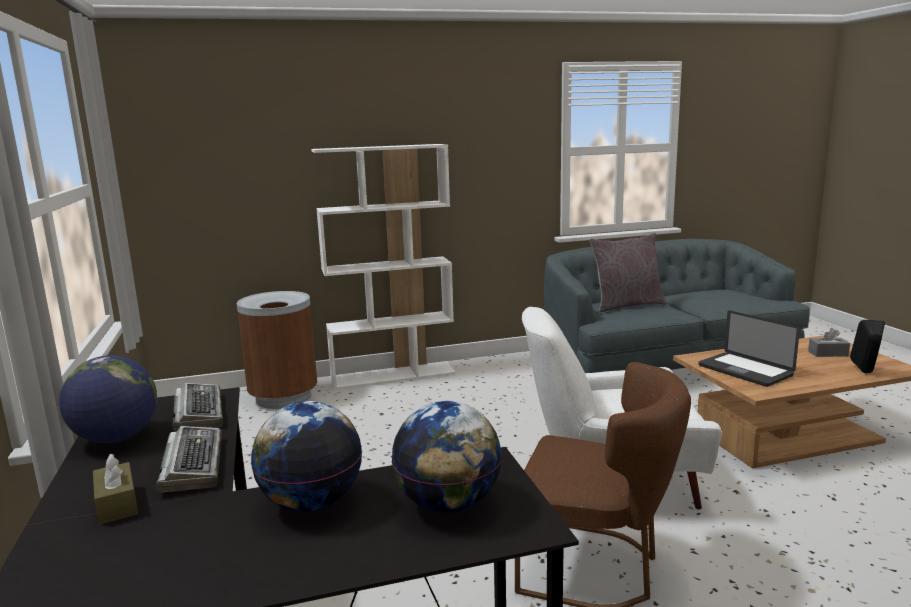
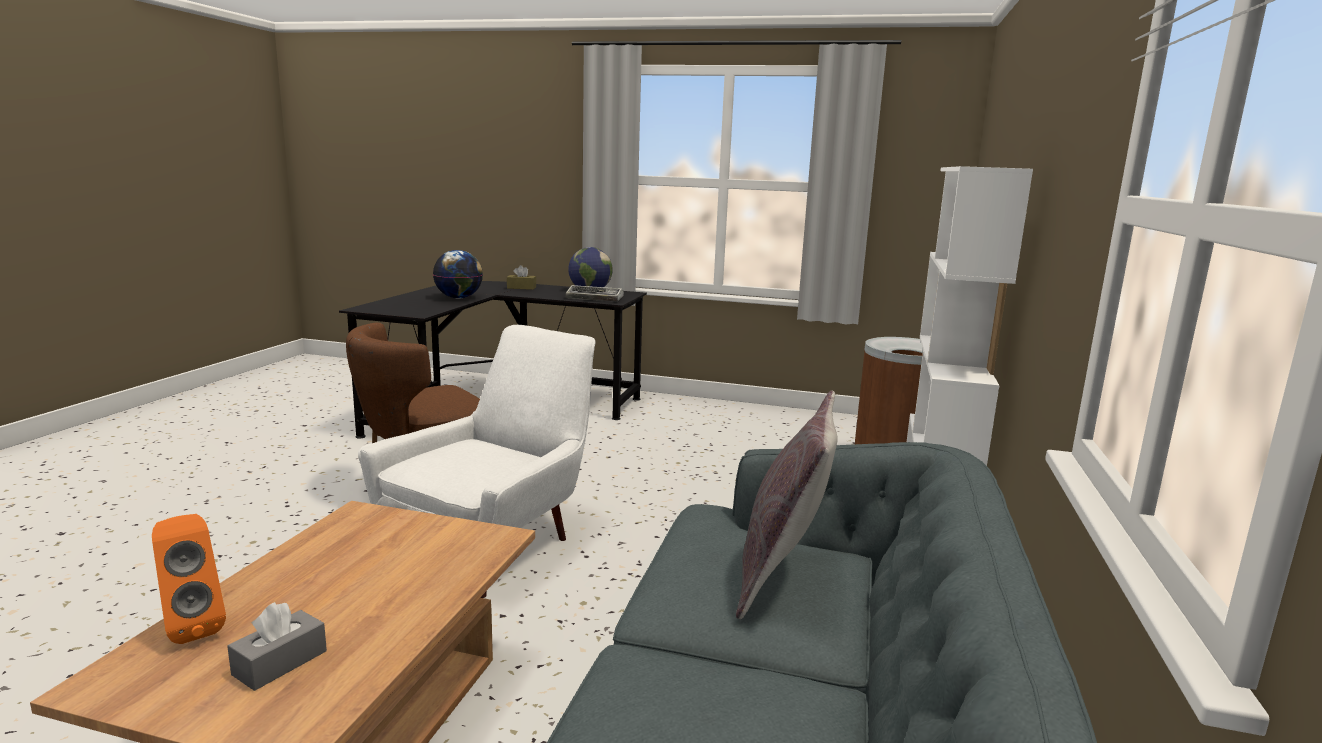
camera: 120 degrees right, 0 degrees up
keyboard [156,426,222,493] -> none
globe [391,401,502,514] -> none
laptop [698,311,800,387] -> none
black speaker [850,320,885,374] -> orange speaker [152,514,226,644]

